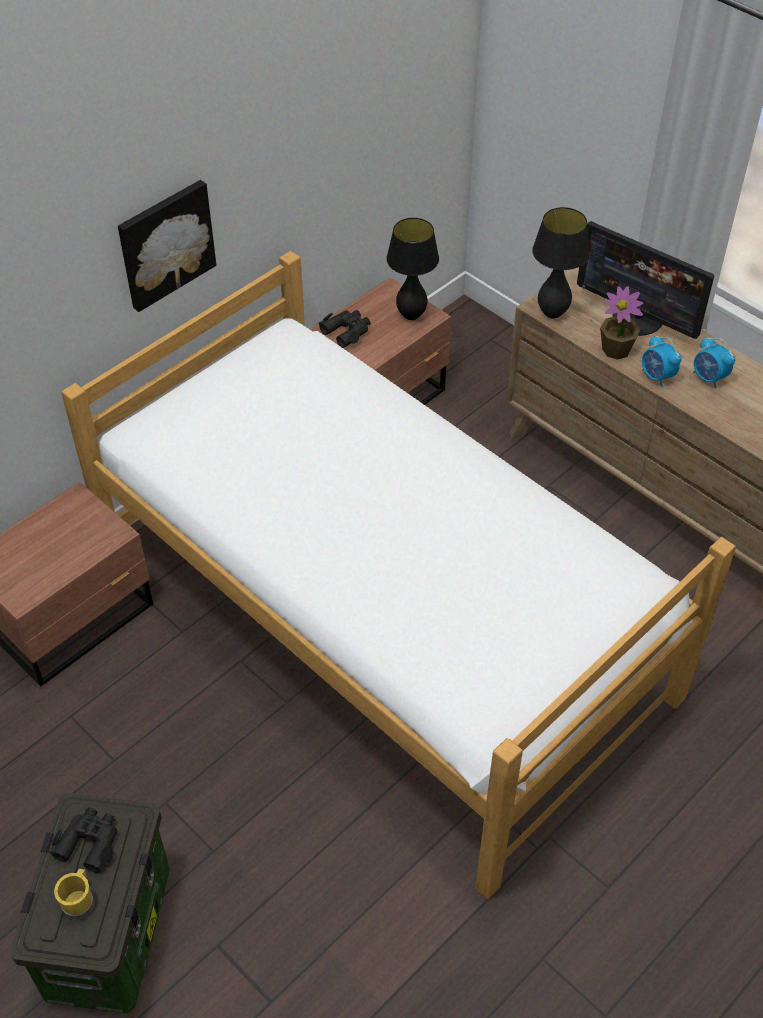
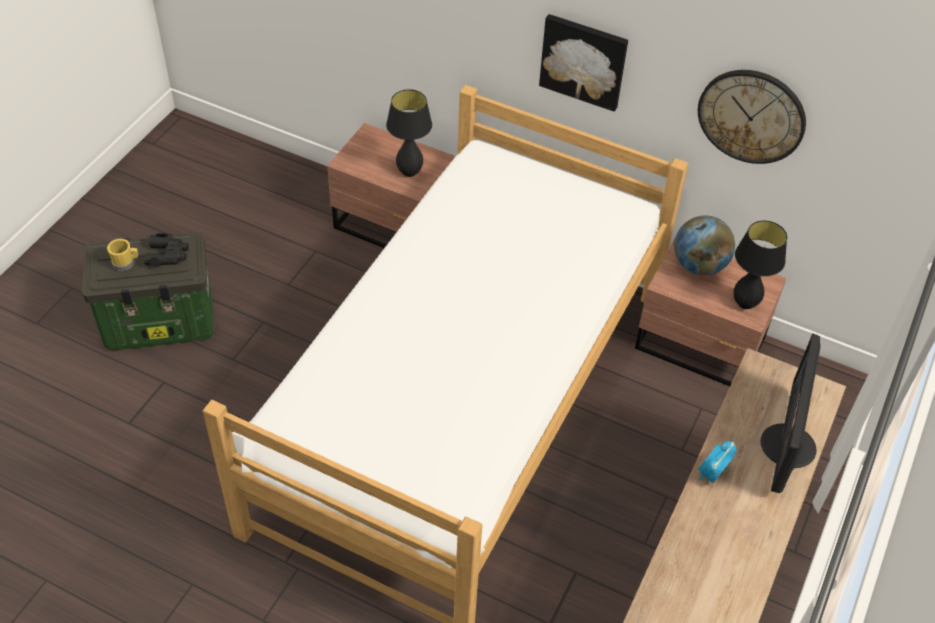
camera: 70 degrees right, 0 degrees up
black binoculars [319,310,371,348] -> globe [674,216,735,276]
black table lamp [532,207,590,318] -> black table lamp moved to [386,89,432,177]
potted plant [600,286,643,359] -> none
alarm clock [693,337,736,389] -> none
none -> wall clock [698,70,806,164]

